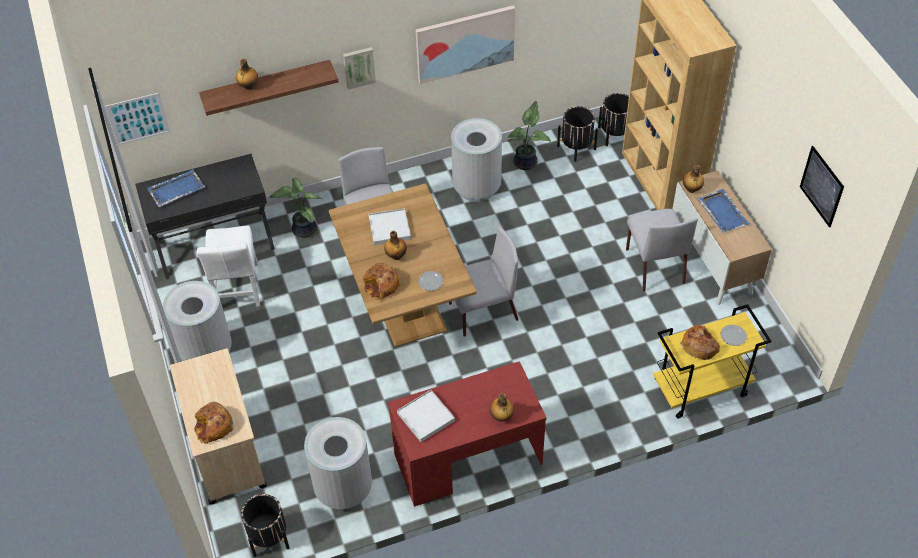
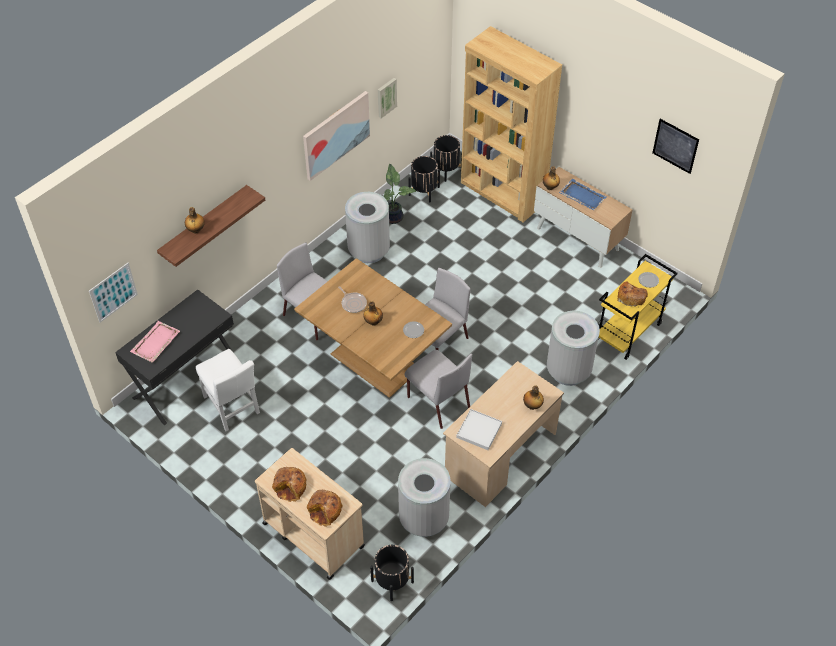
camera: 30 degrees left, 0 degrees up
blue tray [147,169,205,207] -> pink tray [130,321,180,363]
grey trash can [163,281,232,361] -> grey trash can moved to [547,311,600,386]
potted plant [269,178,322,238] -> none
picture [343,47,376,90] -> picture moved to [378,78,397,118]
bread [363,263,400,300] -> bread moved to [272,467,307,502]
white tray [368,208,411,245] -> frying pan [338,286,367,313]
red desk [387,361,547,507] -> beige desk [443,361,564,507]
grey chair [626,209,698,292] -> grey chair moved to [405,350,472,429]

